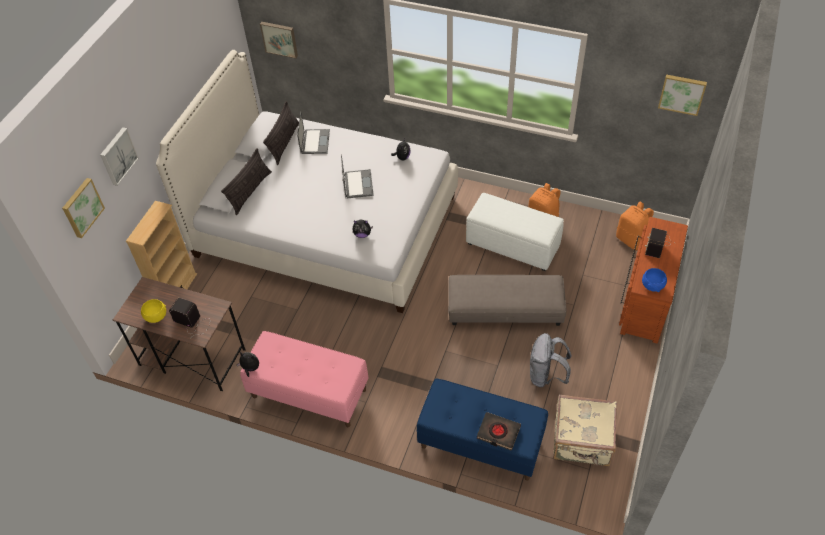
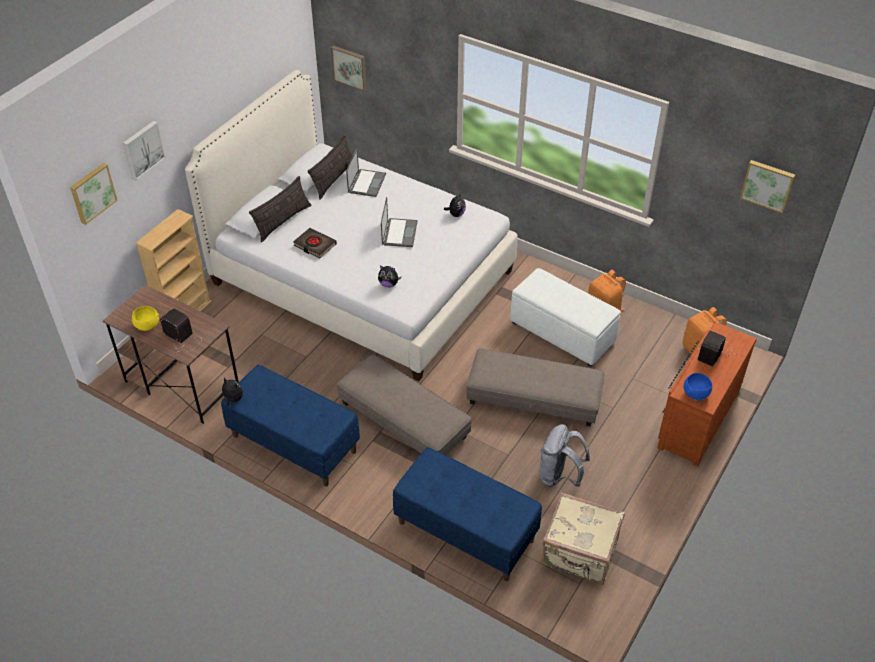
camera: 10 degrees right, 5 degrees down
pink bench [240,331,368,427] -> blue bench [221,365,360,487]
black book [477,412,521,451] -> black book moved to [293,228,337,258]
none -> grey ottoman [337,355,472,455]

